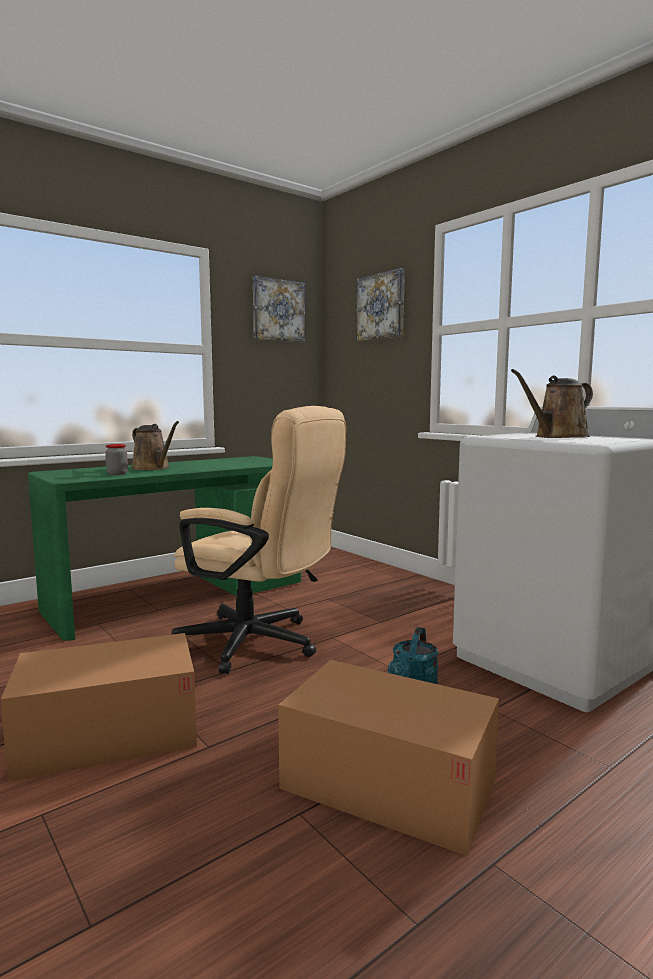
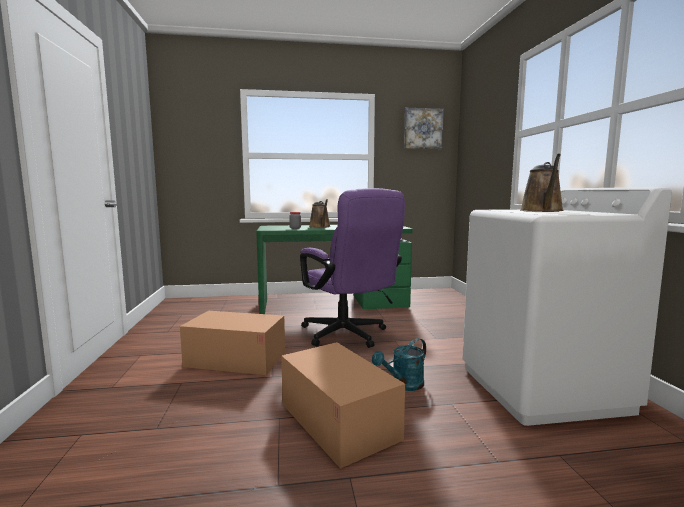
camera: 30 degrees right, 0 degrees up
beige office chair [171,406,346,674] -> purple office chair [300,188,405,348]
picture [357,268,405,341] -> none
brown watering can [511,369,593,438] -> brown watering can turned 75 degrees counterclockwise [520,154,564,212]

